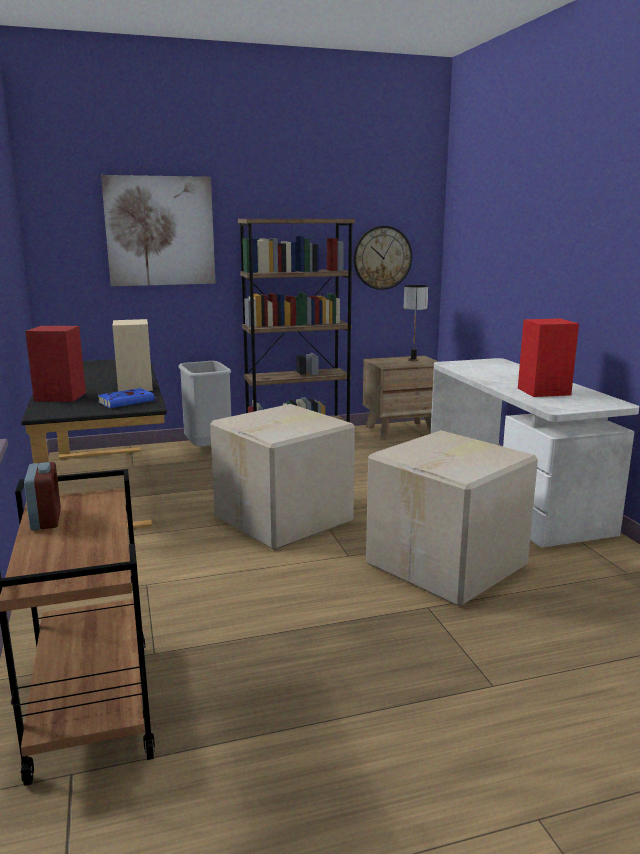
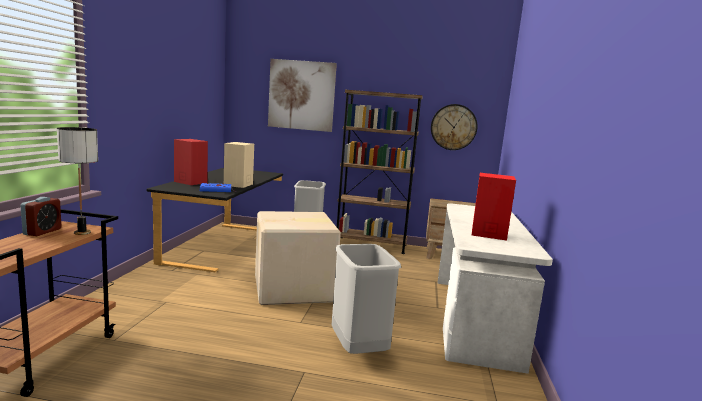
camera: 25 degrees right, 5 degrees down
cardboard box [366,430,538,607] -> grey trash can [332,244,401,354]
table lamp [404,285,429,361] -> table lamp moved to [57,127,98,235]

